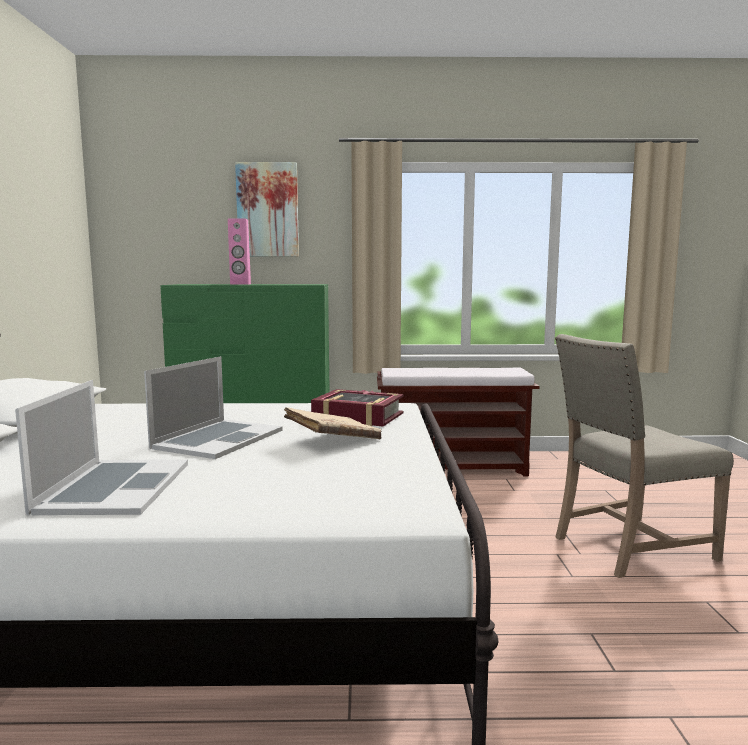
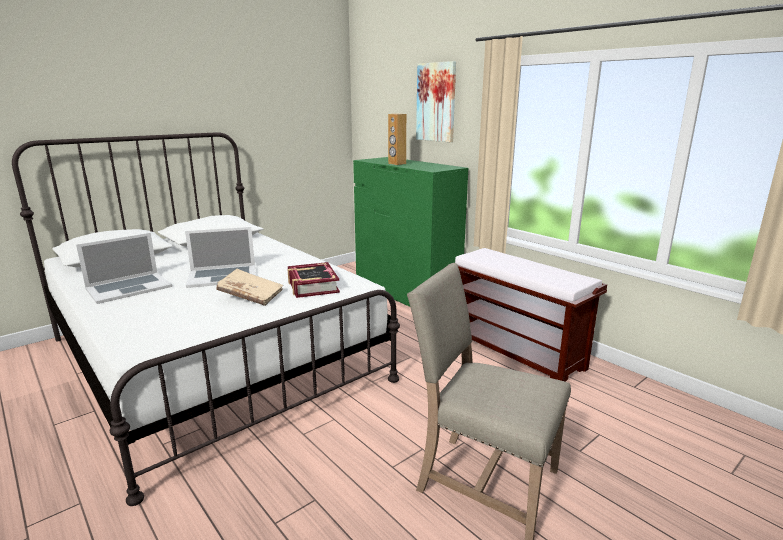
camera: 50 degrees right, 10 degrees up
pink speaker [228,218,251,285] -> brown speaker [388,114,406,165]

